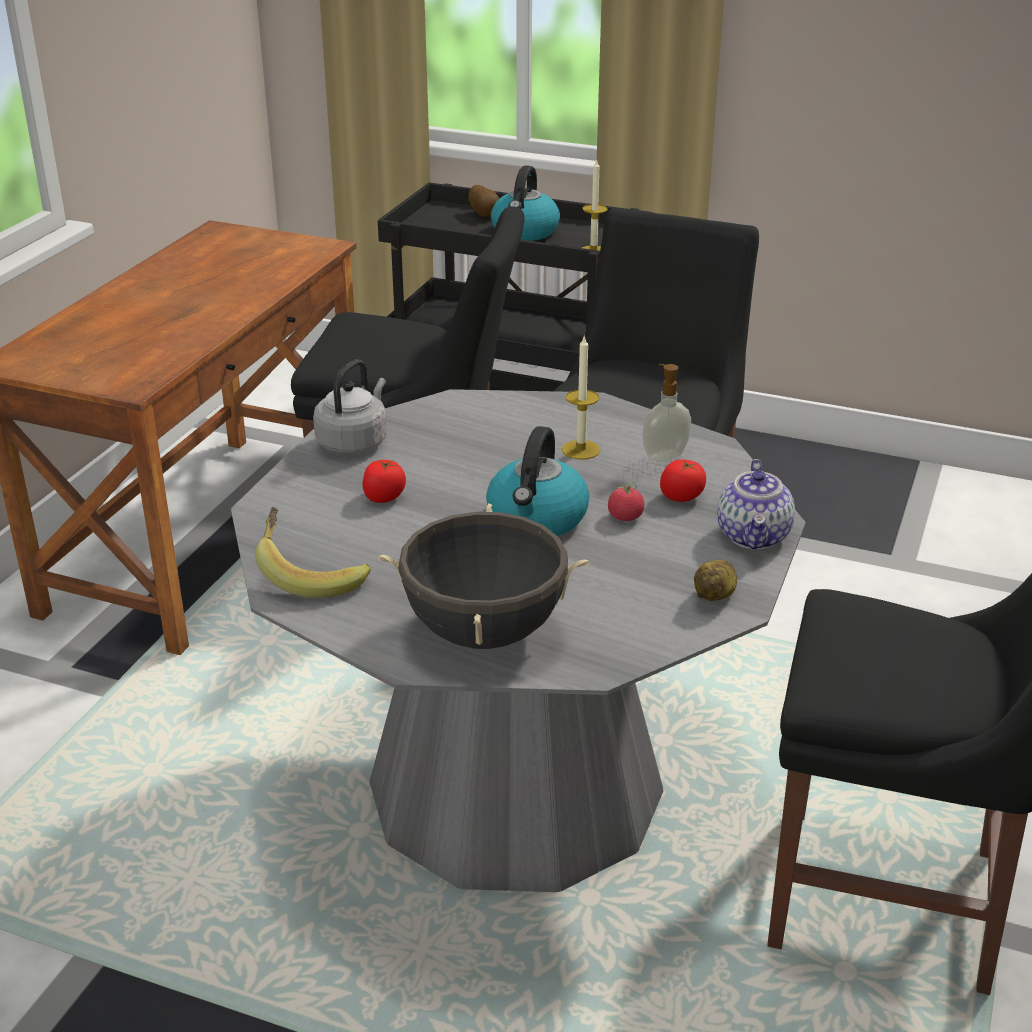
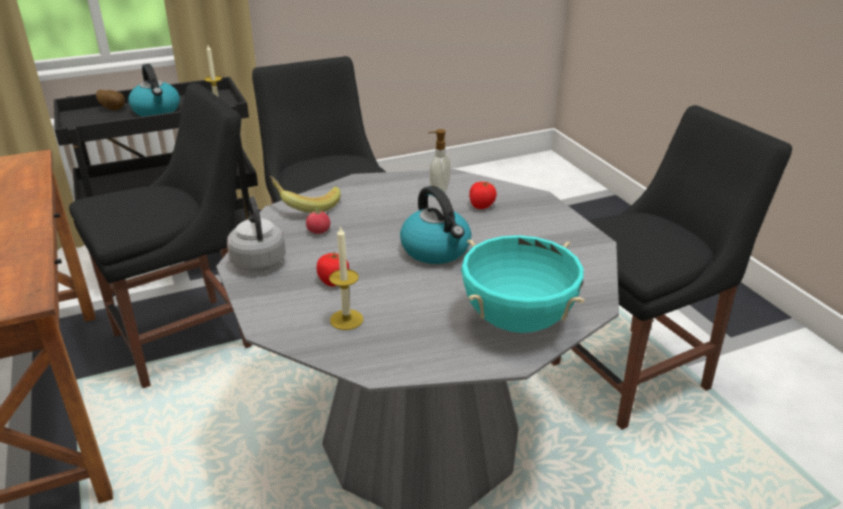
camera: 45 degrees left, 0 degrees up
banana [255,507,371,598] -> banana moved to [270,176,341,213]
black cooking pot [378,503,589,649] -> turquoise cooking pot [461,235,585,333]
candle [562,335,600,460] -> candle moved to [329,225,363,330]
tomato [608,481,645,521] -> tomato moved to [306,207,330,234]
potato [694,560,737,601] -> none
teapot [717,459,795,549] -> none

